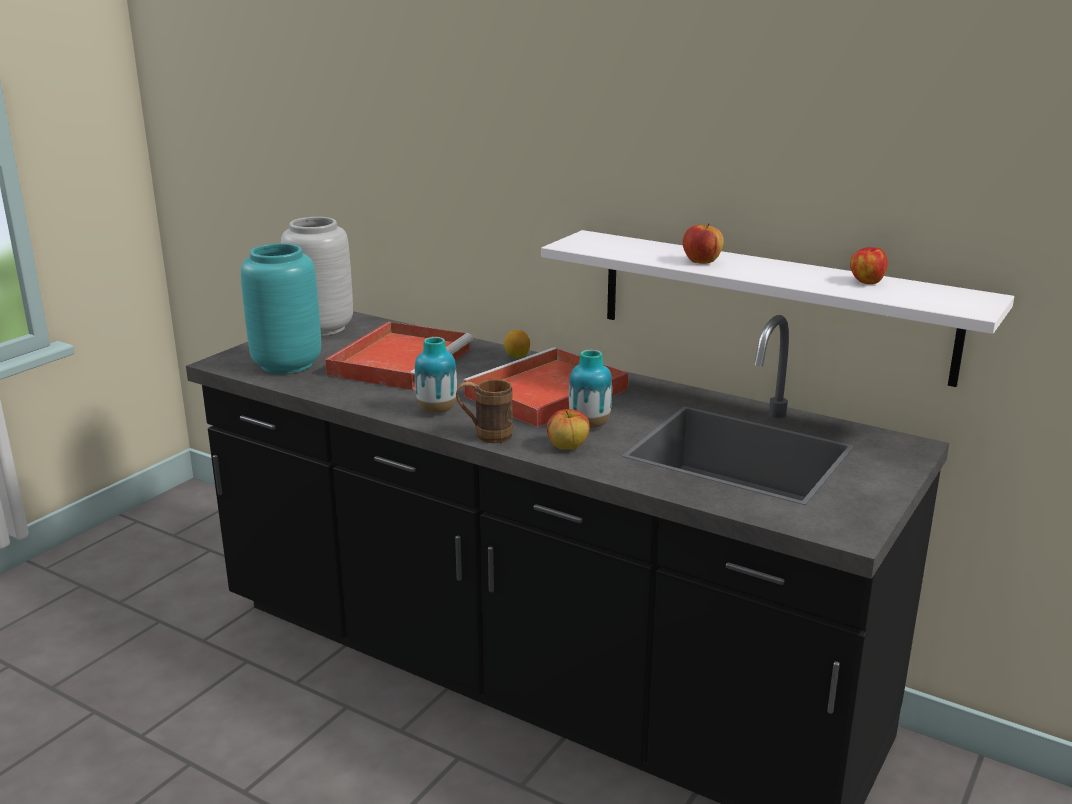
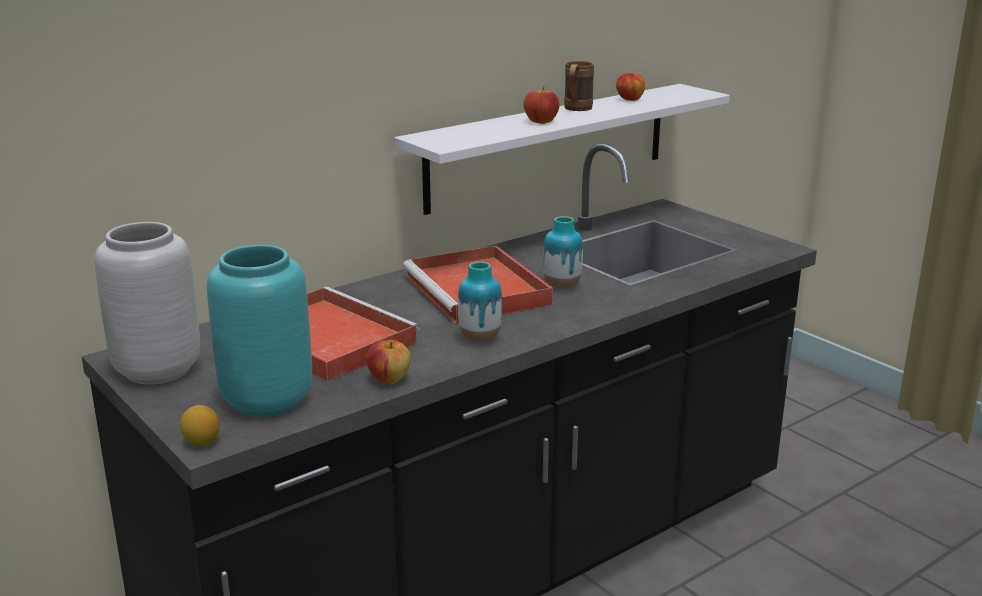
camera: 70 degrees left, 0 degrees up
brown mug [456,380,513,443] -> brown mug moved to [564,61,594,111]
lemon [504,330,530,358] -> lemon moved to [180,405,220,447]
apple [547,409,590,450] -> apple moved to [366,340,411,384]

